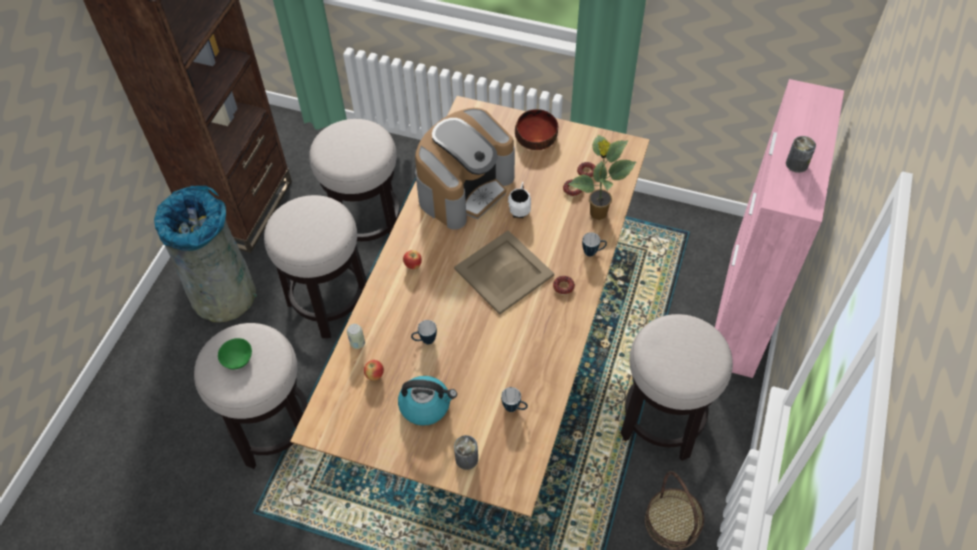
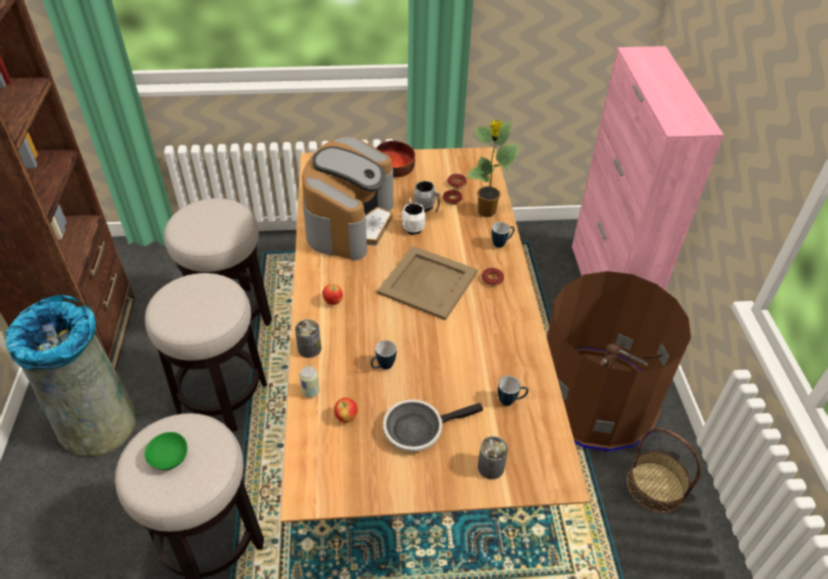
camera: 25 degrees left, 10 degrees down
kettle [398,376,457,426] -> frying pan [383,399,483,452]
stool [621,314,733,461] -> brown trash can [547,271,691,452]
can [786,136,816,173] -> can moved to [295,319,321,358]
none -> grey mug [414,181,440,213]

